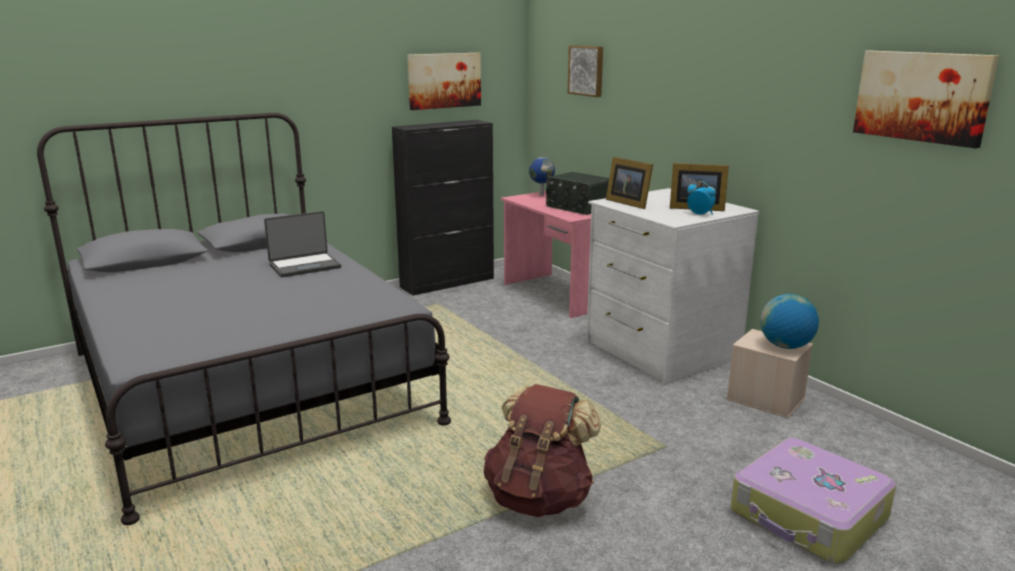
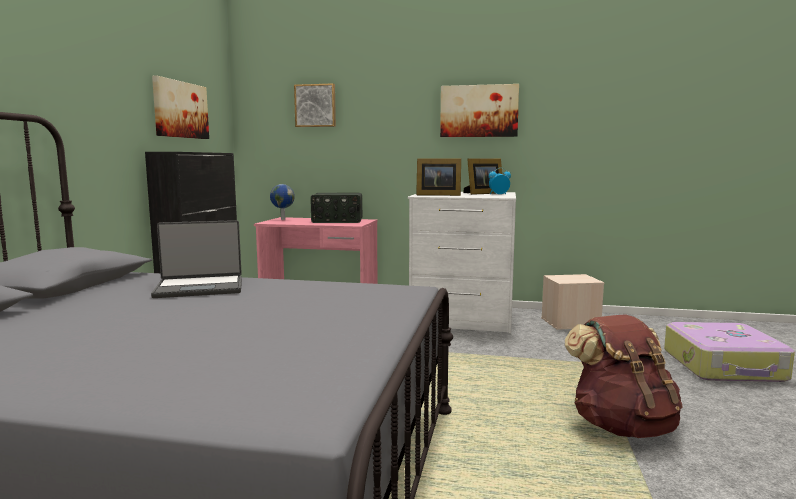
camera: 45 degrees left, 10 degrees down
laptop [264,211,341,277] -> laptop turned 60 degrees clockwise [151,220,242,298]
globe [760,294,819,349] -> none
picture [853,51,999,148] -> picture moved to [440,84,519,137]

